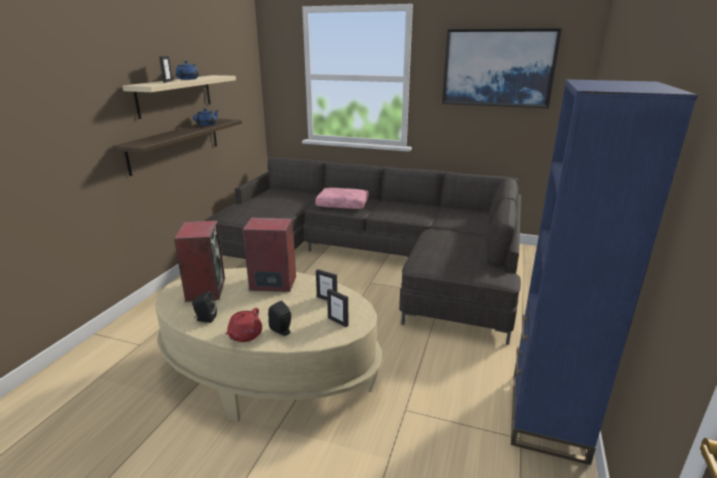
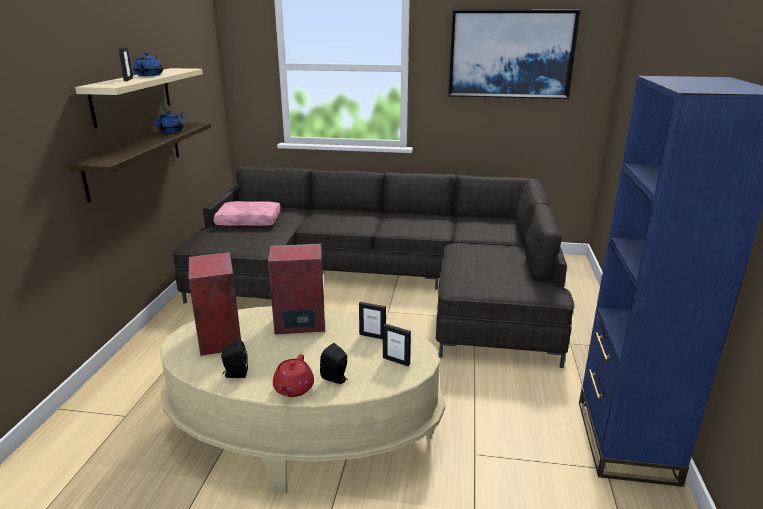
camera: 10 degrees left, 0 degrees up
pink pillow [315,188,369,209] -> pink pillow moved to [214,201,281,226]

